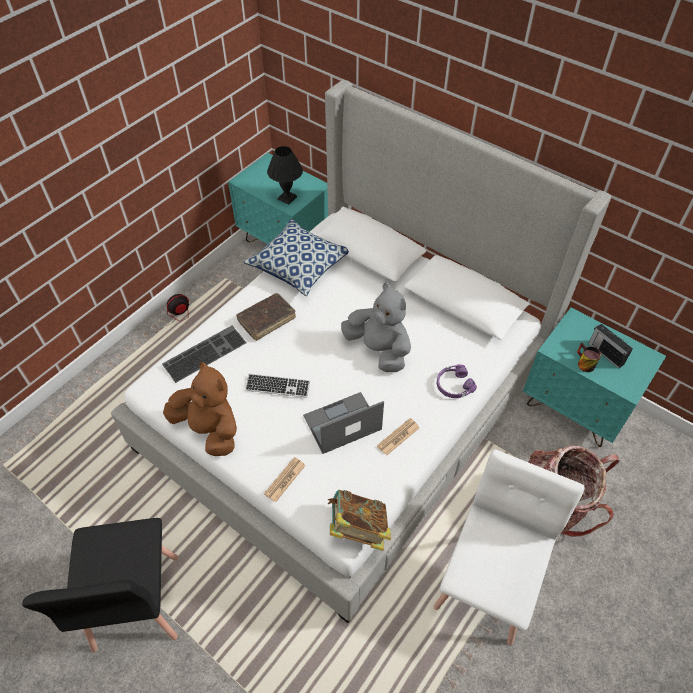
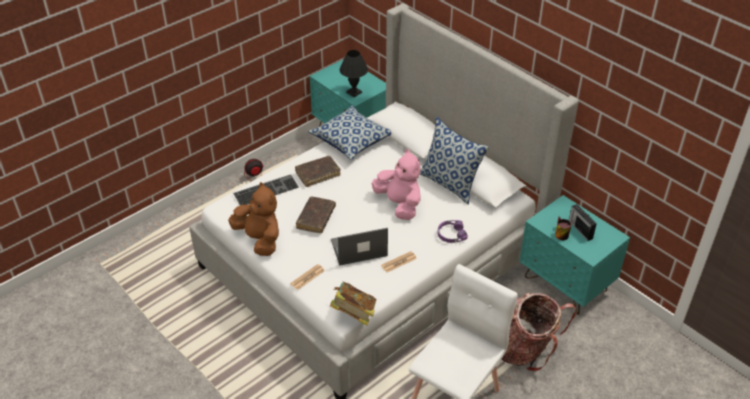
camera: 10 degrees right, 10 degrees down
black chair [22,518,178,652] -> none
keyboard [245,373,310,398] -> brown book [296,196,336,233]
grey plush toy [341,283,411,372] -> pink plush toy [371,149,421,220]
none -> pillow [420,117,489,205]

